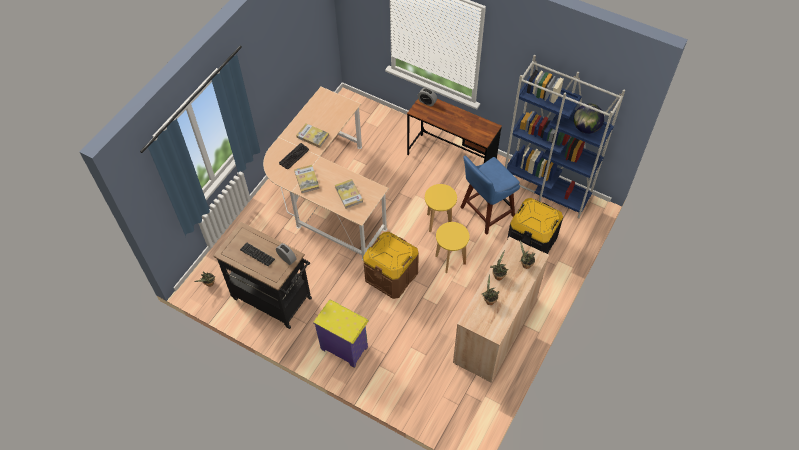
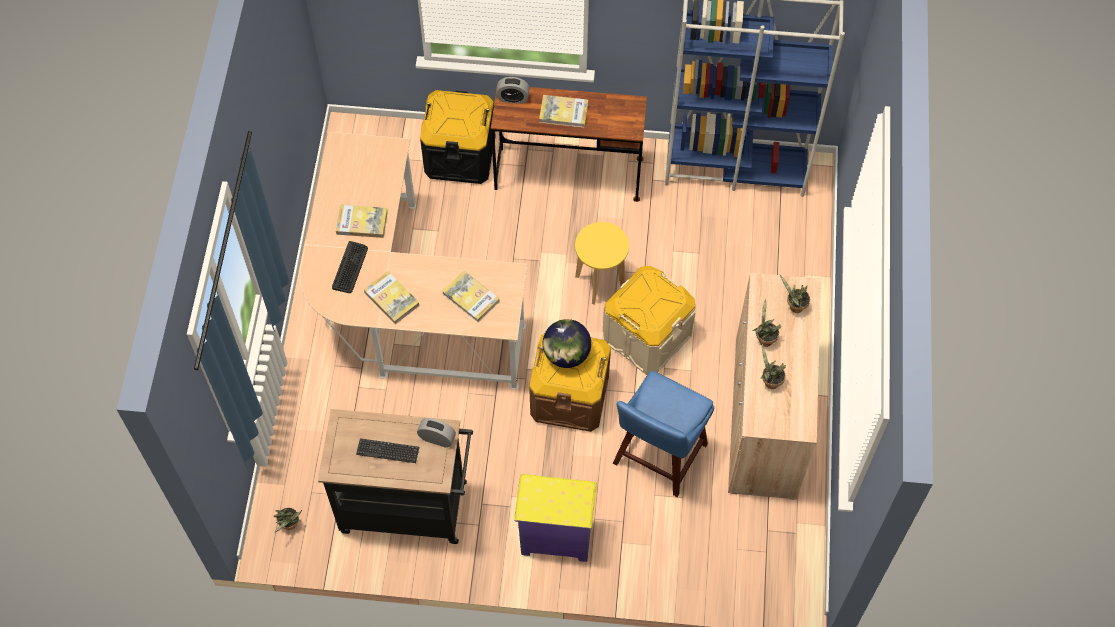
camera: 25 degrees left, 5 degrees up
yellow stool [435,222,469,273] -> beige storage box [603,266,696,375]
blue chair [461,156,520,235] -> blue chair moved to [613,371,714,497]
black storage box [507,198,563,254] -> black storage box moved to [420,90,496,184]
globe [574,103,604,134] -> globe moved to [543,319,591,368]
none -> book [539,95,588,128]

